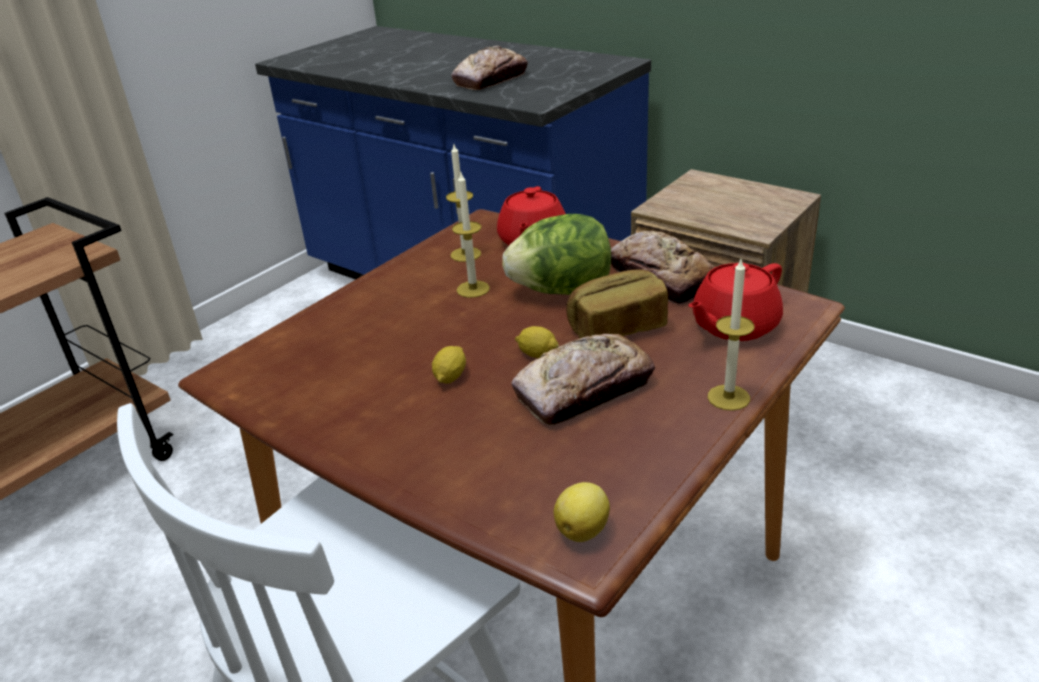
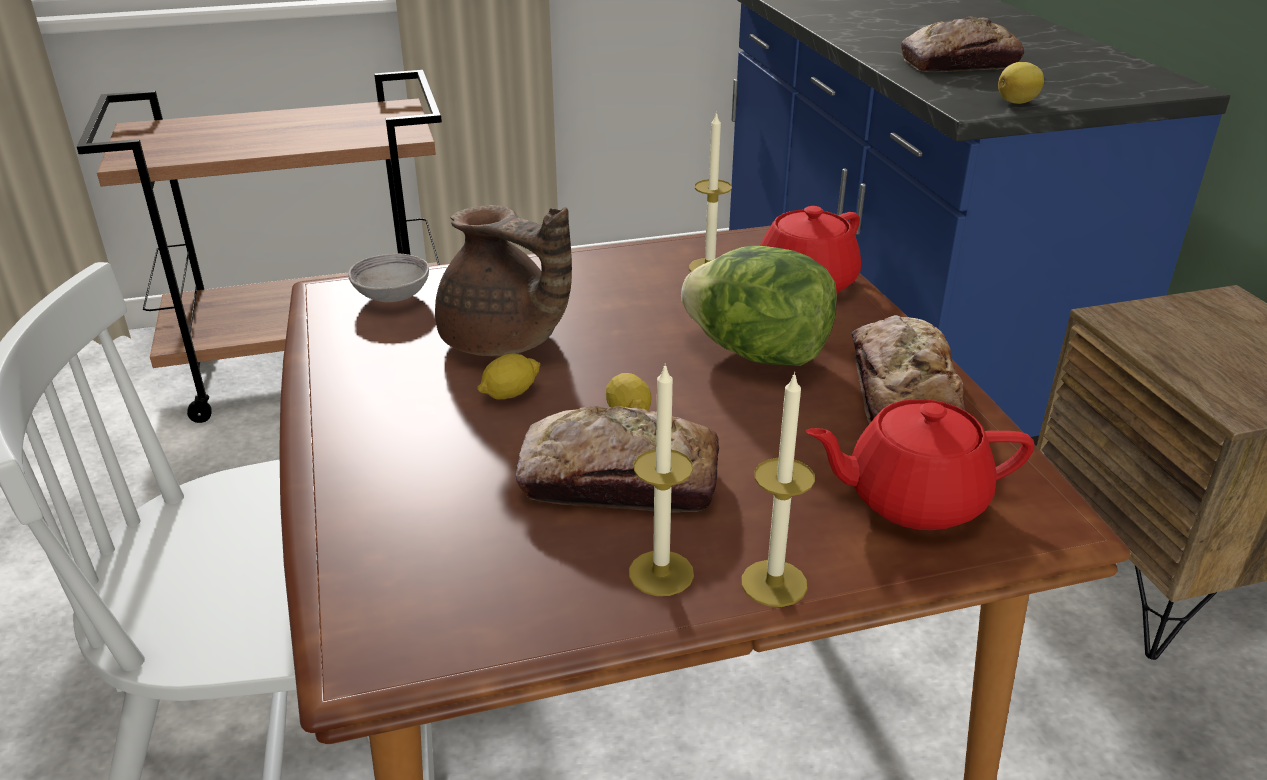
camera: 35 degrees right, 0 degrees up
candle [452,173,490,298] -> candle moved to [629,364,694,596]
lemon [554,482,610,542] -> lemon moved to [998,62,1044,104]
bread [566,269,668,338] -> none
none -> grey bowl [348,254,429,302]
none -> brown teapot [435,205,572,356]

